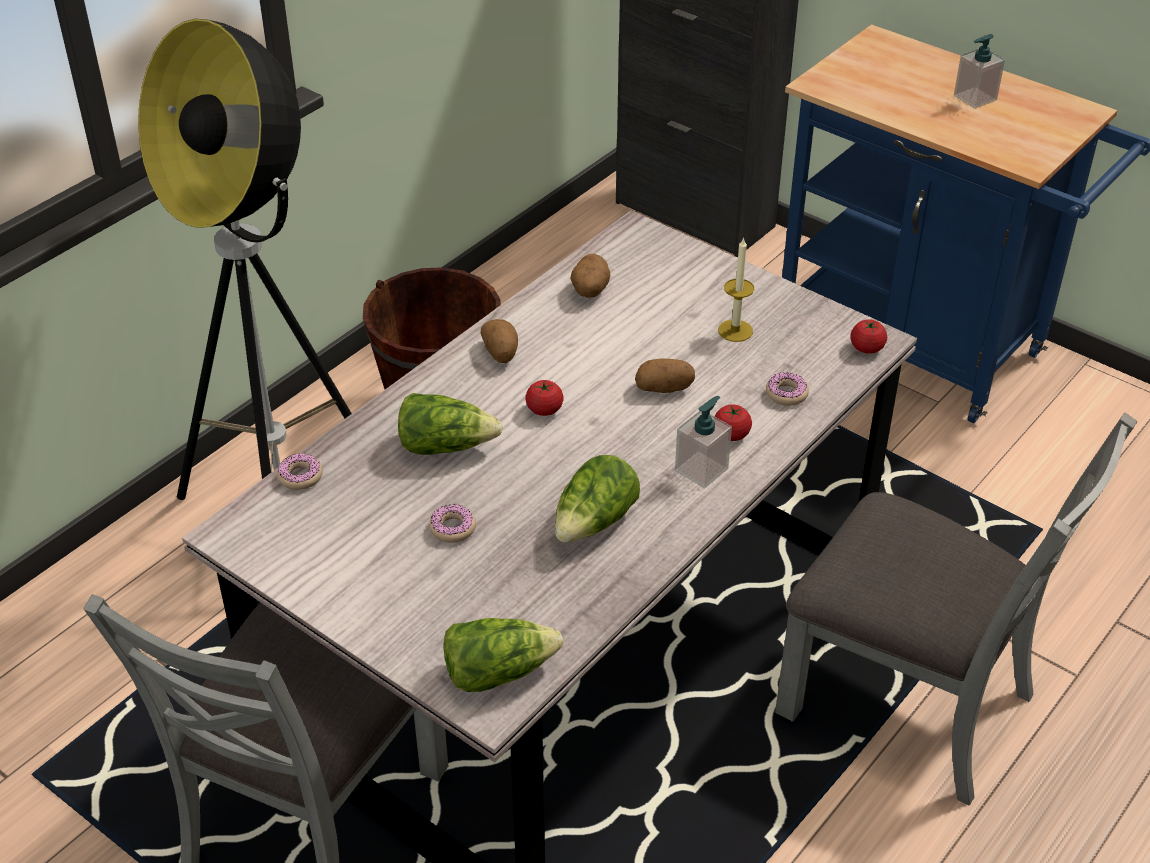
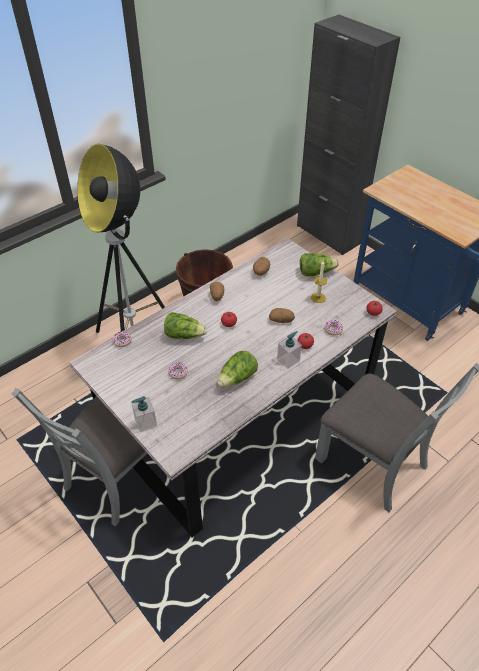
camera: 10 degrees right, 5 degrees up
lettuce [443,618,563,692] -> lettuce moved to [300,253,339,277]
soap dispenser [954,34,1005,109] -> soap dispenser moved to [131,396,157,432]

